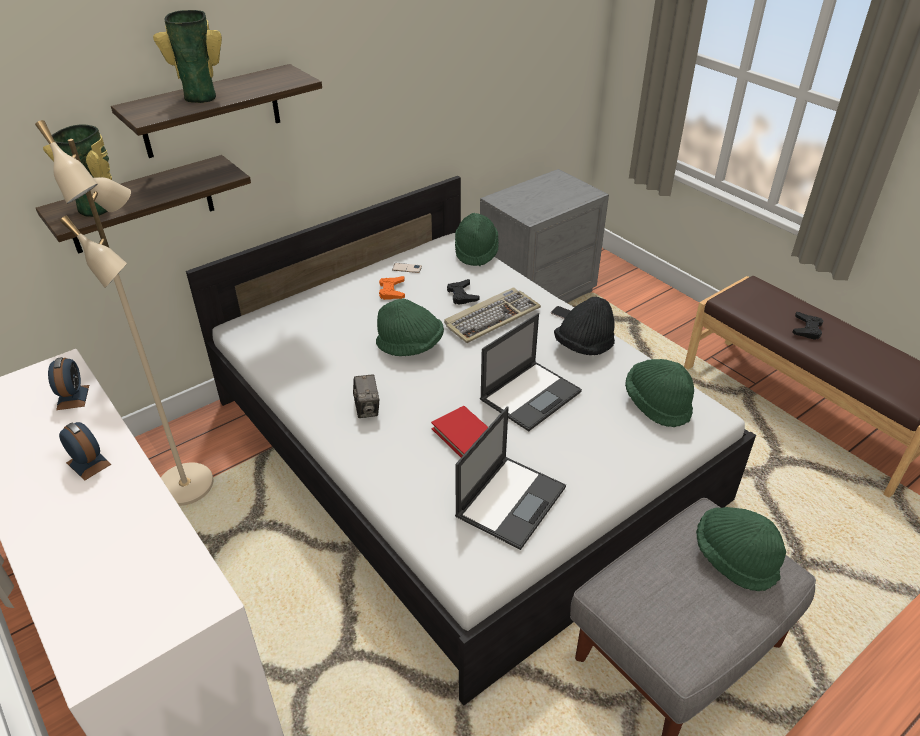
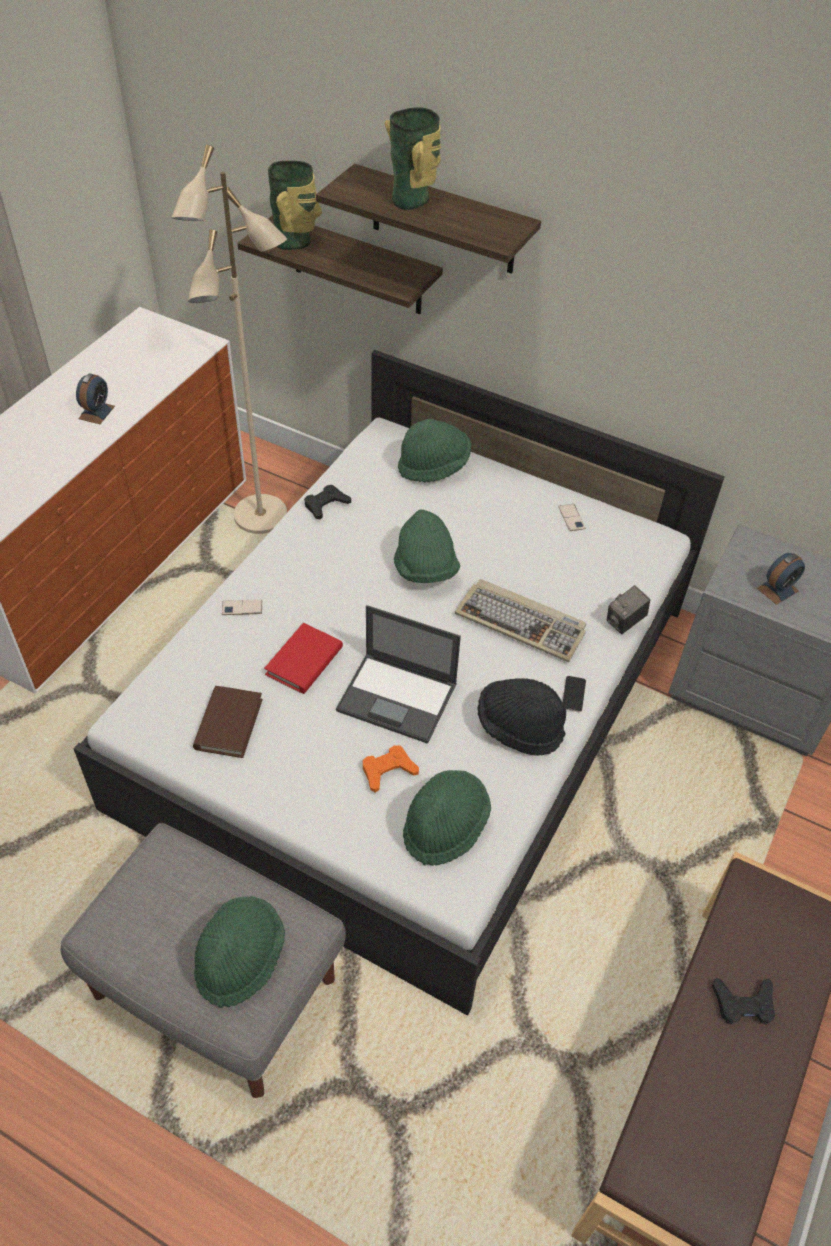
camera: 65 degrees right, 10 degrees up
alarm clock [48,357,89,410] -> alarm clock moved to [757,553,805,605]
camera [353,374,379,418] -> camera moved to [607,585,650,634]
orange game controller [379,276,405,300] -> orange game controller moved to [363,745,419,793]
black game controller [447,279,480,305] -> black game controller moved to [304,485,351,520]
green hat [455,213,499,266] -> green hat moved to [398,419,471,482]
laptop [455,406,566,550] -> brown book [193,686,263,758]
none -> phone [222,599,262,615]

